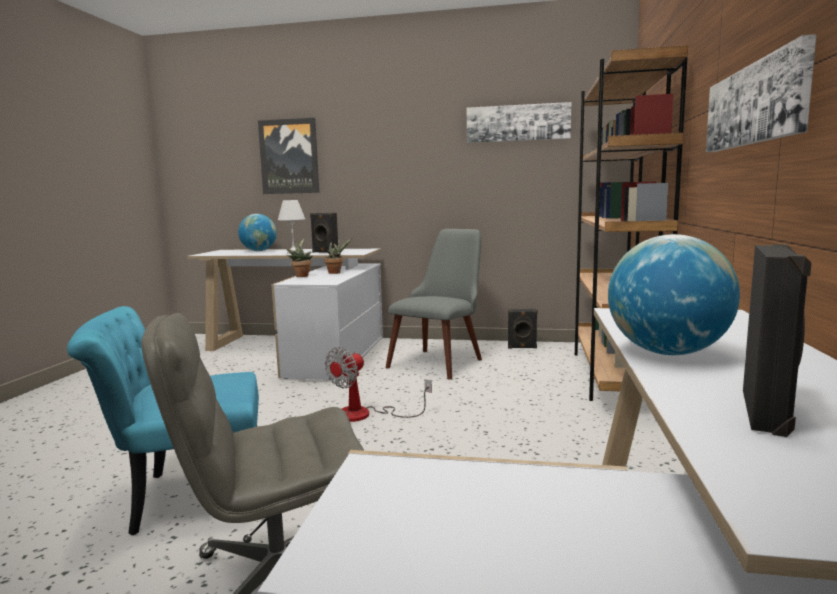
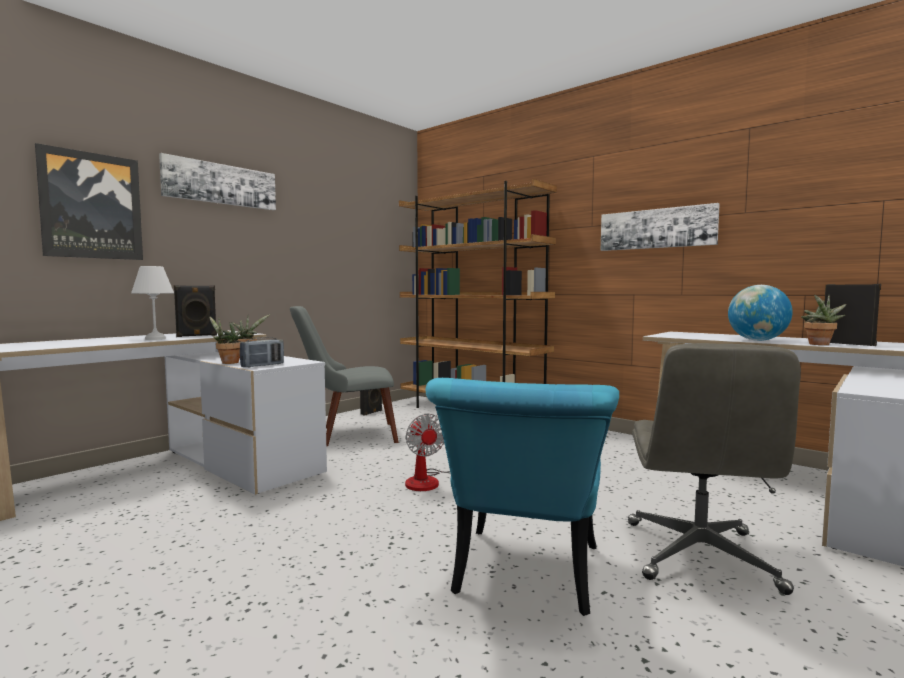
camera: 60 degrees left, 5 degrees down
globe [238,214,277,251] -> none
grey chair [386,229,482,380] -> grey chair turned 75 degrees counterclockwise [290,306,399,447]
picture [467,102,572,143] -> picture moved to [159,153,276,210]
none -> radio [240,337,284,368]
none -> potted plant [801,295,847,345]

